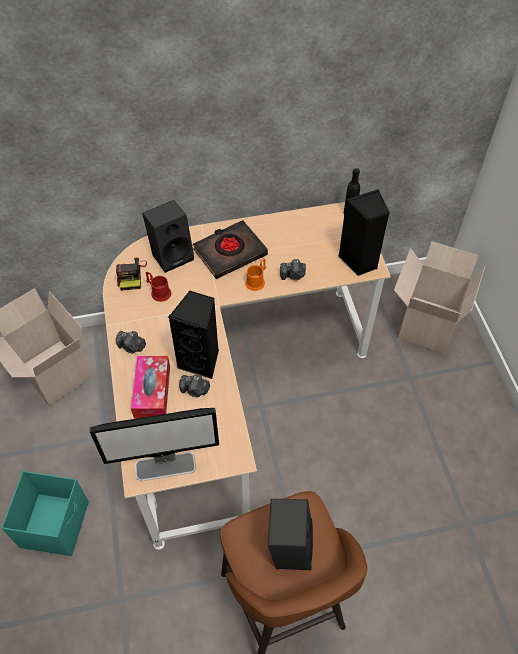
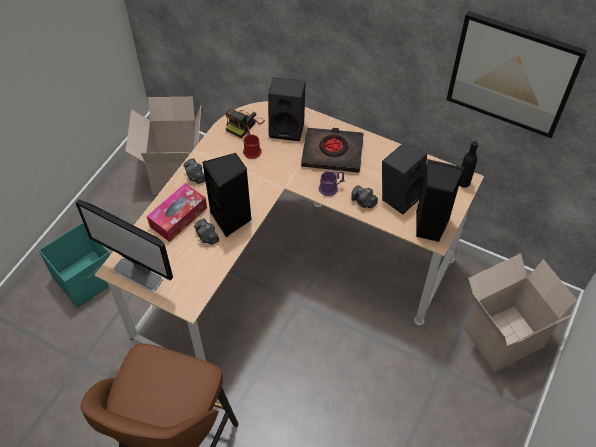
camera: 40 degrees right, 0 degrees up
orange mug [245,259,266,291] -> purple mug [318,171,344,196]
black speaker [268,499,313,570] -> black speaker moved to [382,142,427,214]
none -> picture [446,11,588,138]

